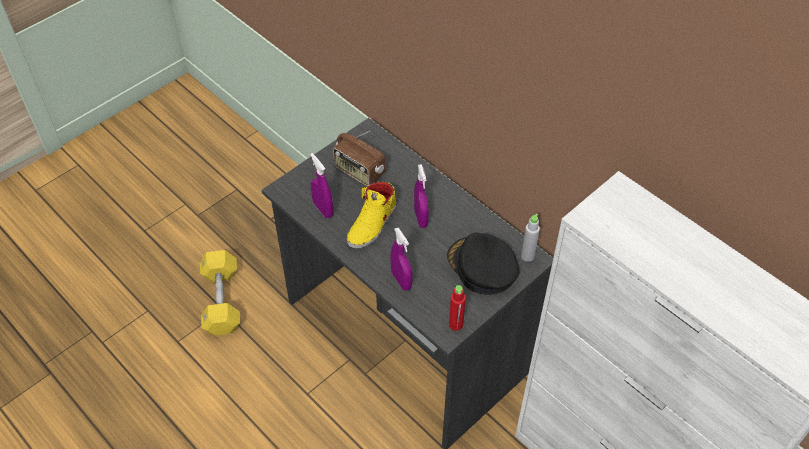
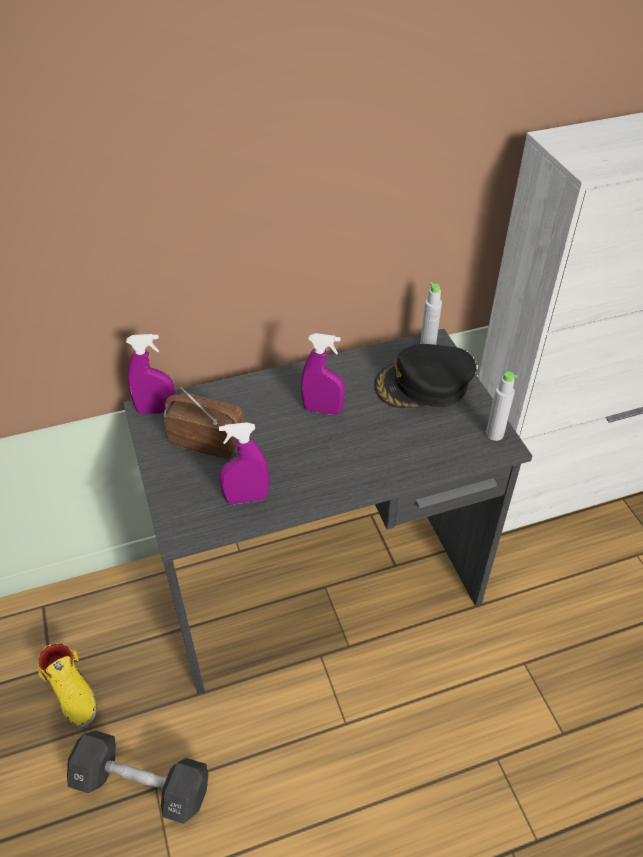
camera: 65 degrees left, 5 degrees down
yellow dumbbell [200,250,240,336] -> black dumbbell [67,730,208,824]
radio [333,130,385,186] -> radio turned 135 degrees counterclockwise [164,387,244,459]
yellow shoe [347,182,396,249] -> yellow shoe moved to [38,643,96,728]
purple spray bottle [391,228,412,291] -> purple spray bottle moved to [126,334,175,414]
red bottle [449,285,466,331] -> grey bottle [486,371,517,441]

